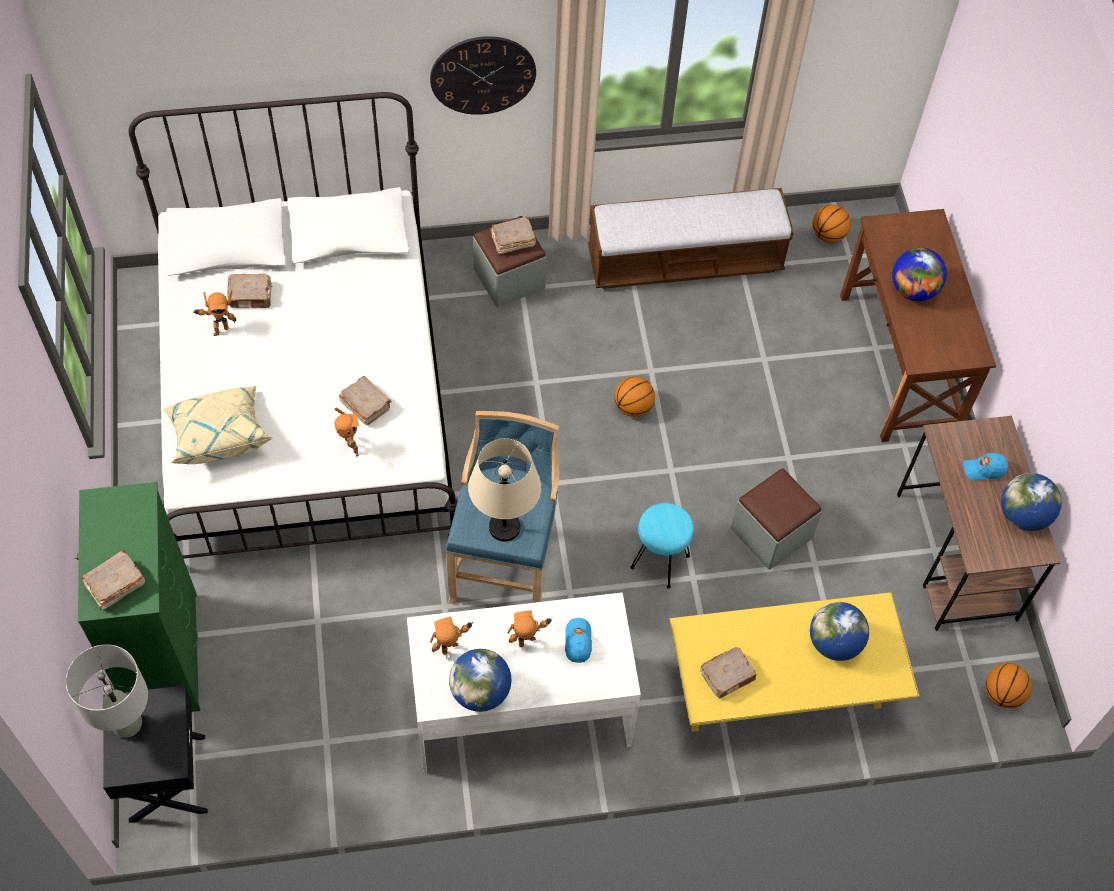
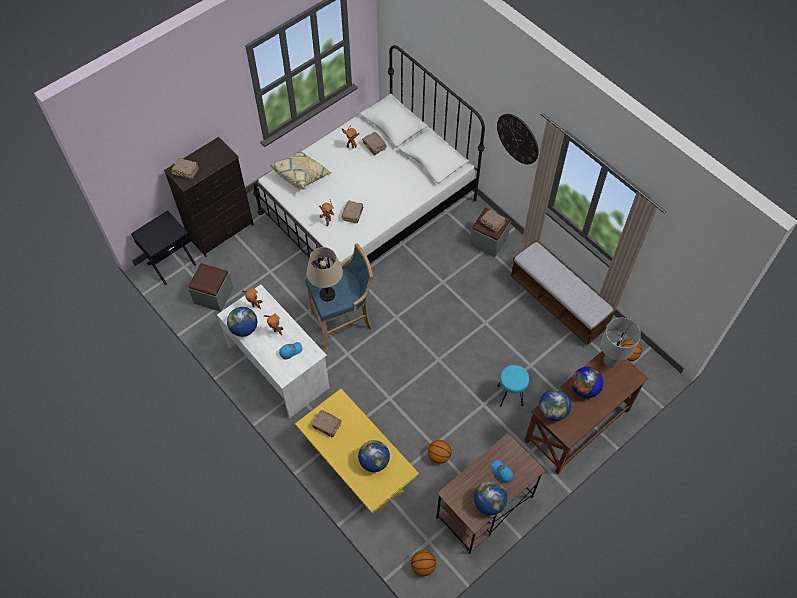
camera: 60 degrees right, 0 degrees up
grey table lamp [66,644,148,738] -> grey table lamp moved to [601,318,641,368]
green dresser [74,482,200,712] -> black dresser [164,137,254,257]
basketball [614,376,655,417] -> basketball moved to [428,440,451,464]
turquoise stool [630,503,694,589] -> turquoise stool moved to [498,365,529,407]
grey ottoman [731,468,822,569] -> grey ottoman moved to [188,263,233,312]
none -> globe [539,389,571,421]

